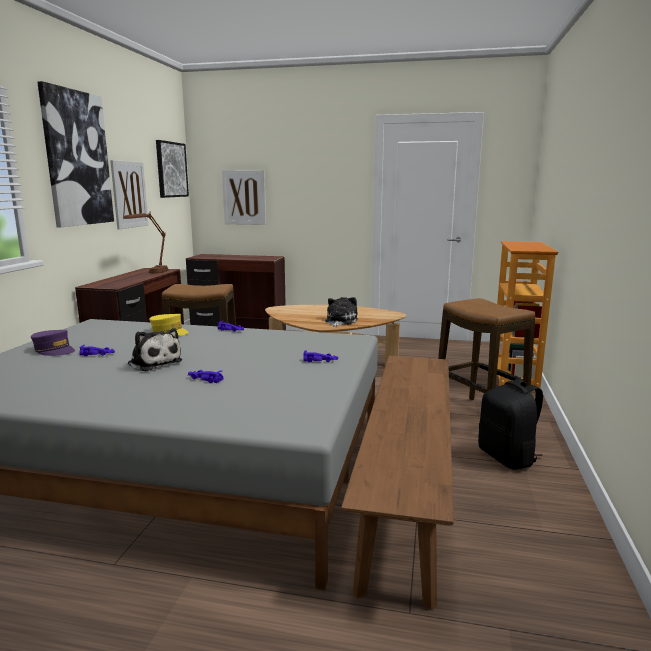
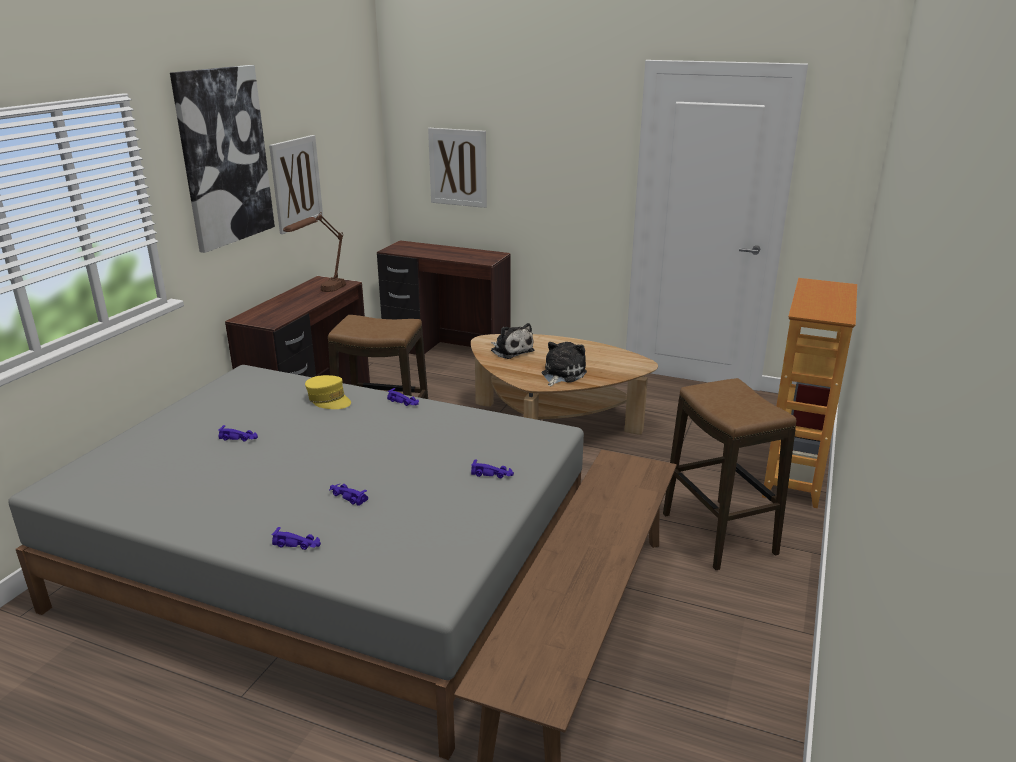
camera: 10 degrees right, 10 degrees up
purple cap [31,330,75,356] -> none
plush toy [128,328,182,371] -> plush toy moved to [491,323,535,359]
picture [156,140,189,198] -> none
black backpack [478,378,543,470] -> none
none -> purple toy car [272,527,321,550]

